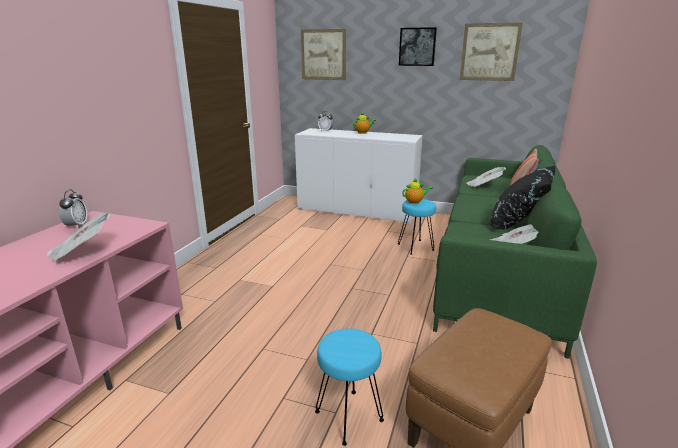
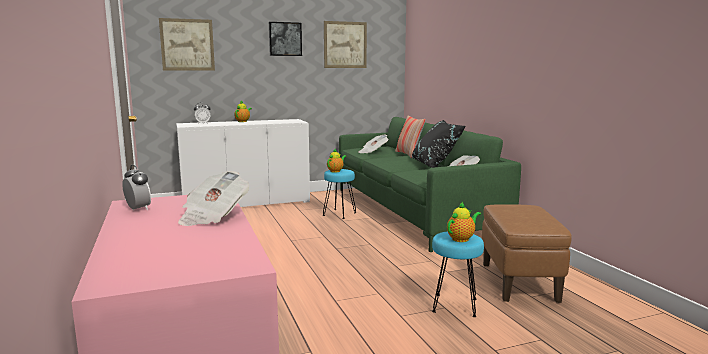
camera: 40 degrees left, 10 degrees down
none -> teapot [447,202,481,242]

